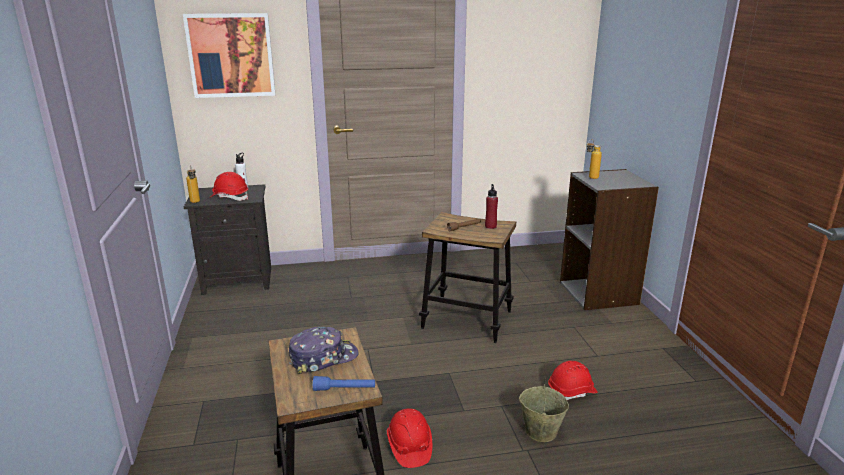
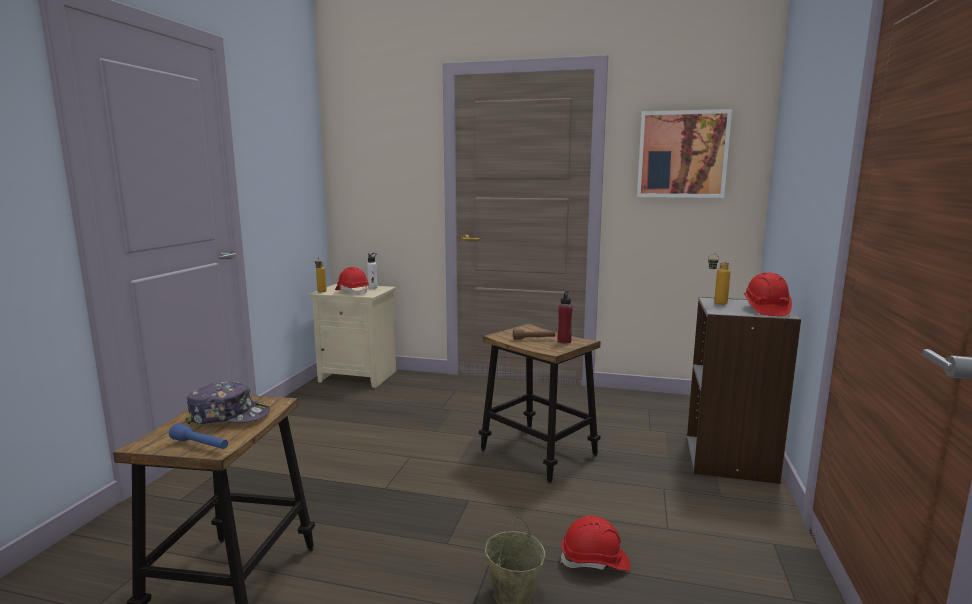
camera: 25 degrees right, 10 degrees down
picture [183,13,276,98] -> picture moved to [637,109,732,198]
black nightstand [184,184,271,295] -> beige nightstand [308,284,396,388]
red hard hat [387,408,432,468] -> red hard hat moved to [744,272,792,316]

